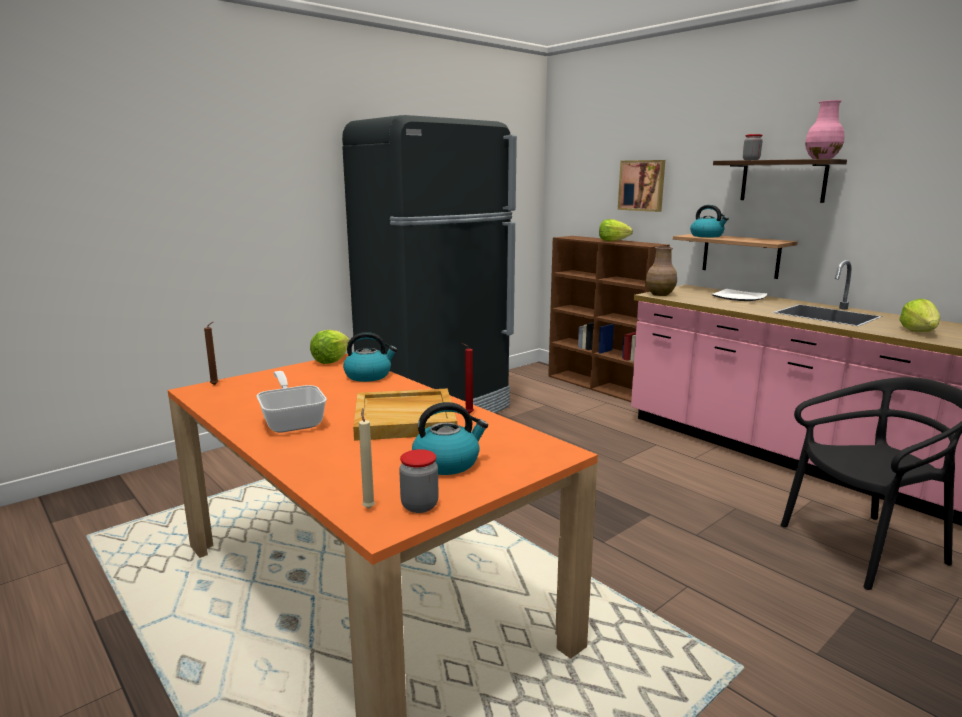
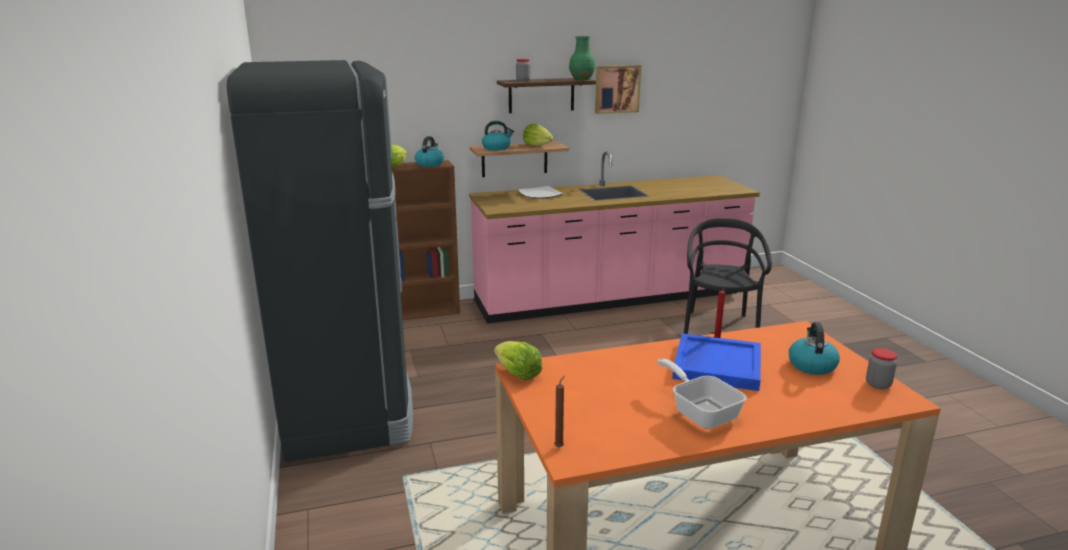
camera: 65 degrees left, 5 degrees up
frying pan [256,371,327,433] -> frying pan turned 60 degrees clockwise [657,359,747,429]
kettle [343,332,397,382] -> kettle moved to [415,136,444,167]
beige tray [353,388,457,441] -> blue tray [672,333,761,391]
beige candle [359,408,375,509] -> none
picture [618,160,665,212] -> picture moved to [595,65,641,114]
brown vase [646,246,677,296] -> none
pink vase [805,100,844,159] -> green vase [569,36,595,80]
lettuce [899,299,941,332] -> lettuce moved to [523,124,553,146]

